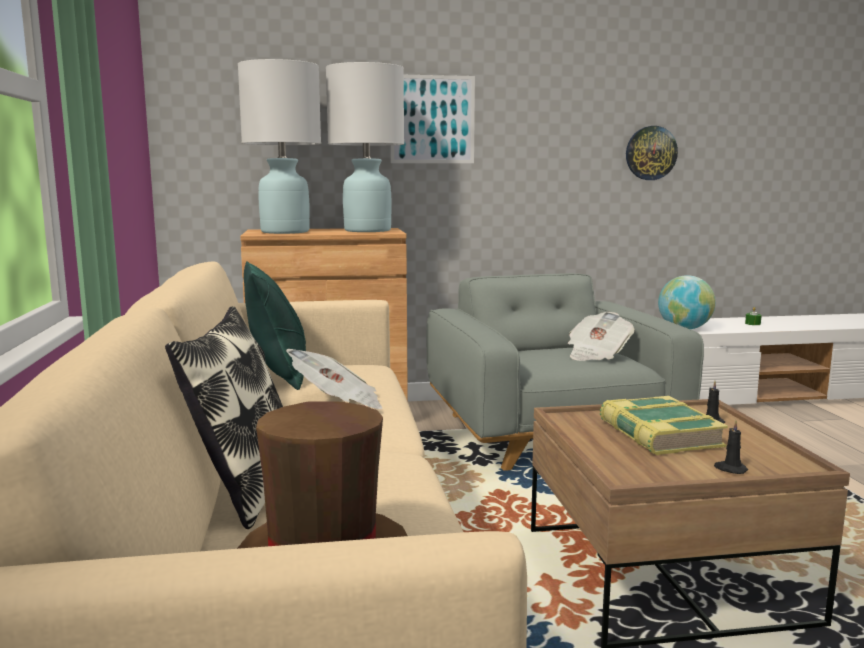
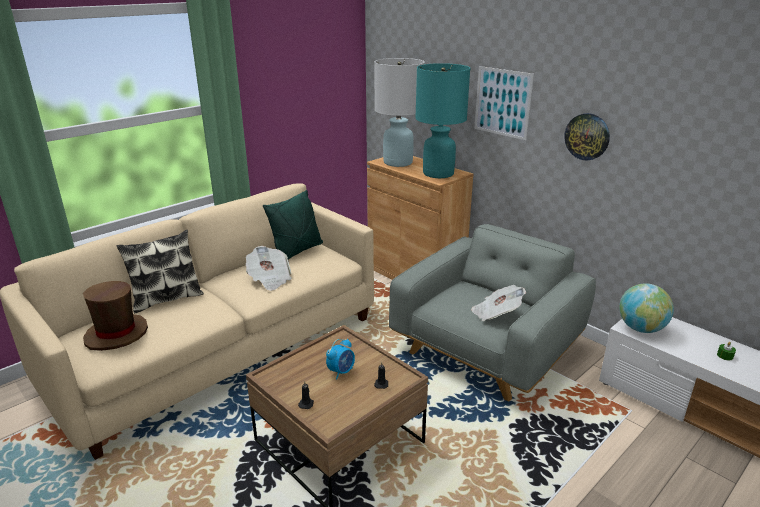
camera: 55 degrees right, 15 degrees up
white table lamp [326,62,404,232] -> turquoise table lamp [415,63,470,178]
book [600,396,728,455] -> alarm clock [326,339,355,379]
wall clock [626,126,678,180] -> wall clock moved to [564,113,610,160]

